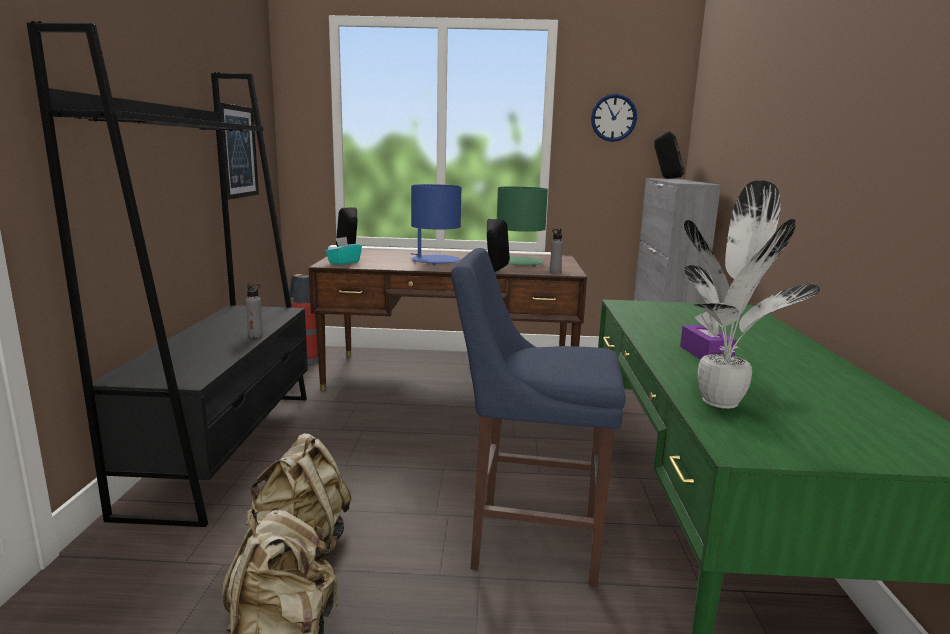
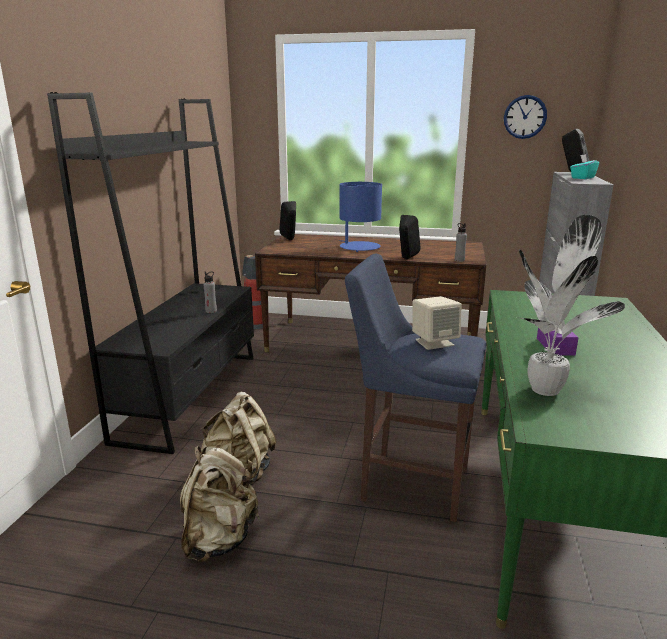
camera: 10 degrees right, 5 degrees up
picture [220,102,259,200] -> none
turquoise tissue box [325,237,362,265] -> turquoise tissue box moved to [570,154,599,179]
green table lamp [497,186,548,267] -> none
none -> beige speaker [412,296,462,350]

